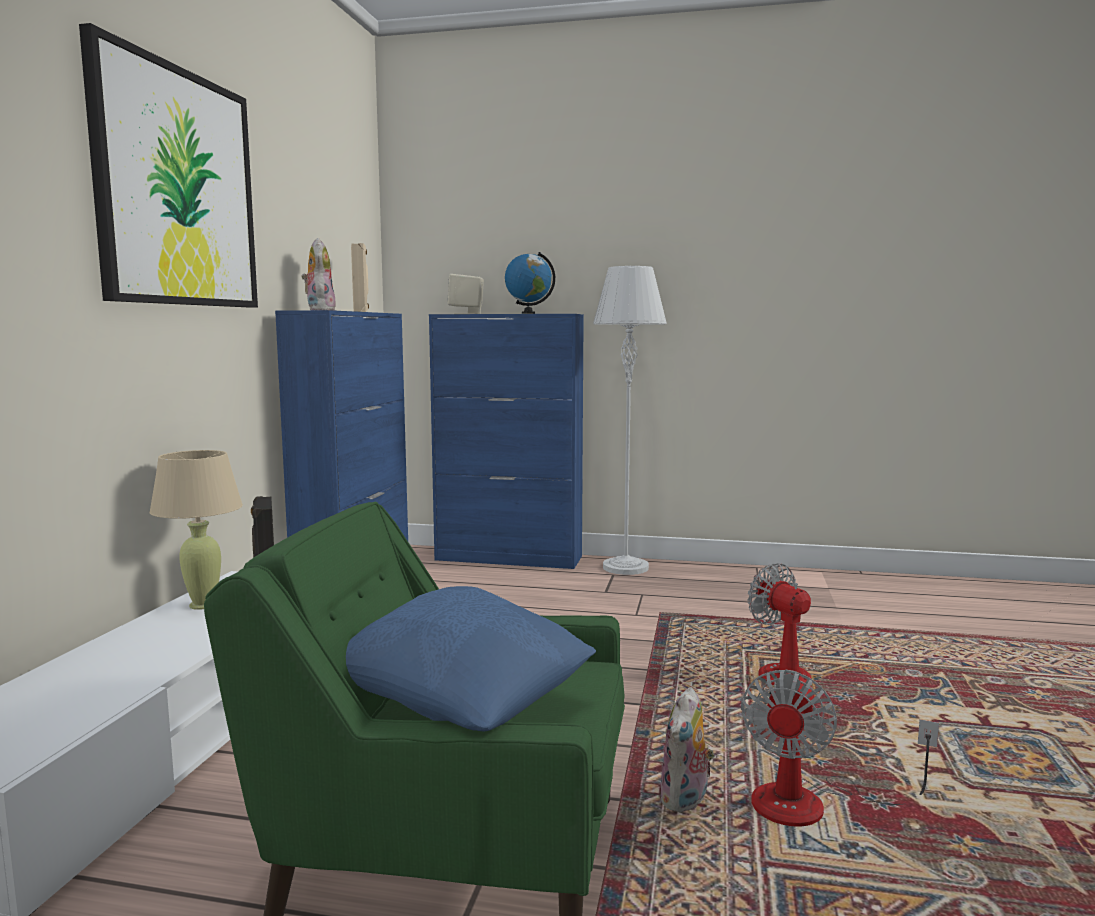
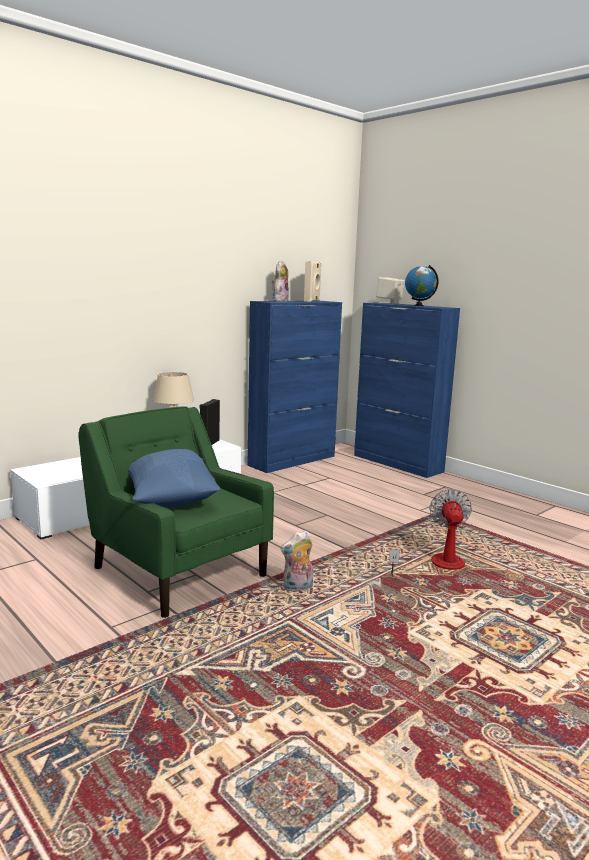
camera: 35 degrees right, 5 degrees up
picture [79,23,258,308] -> none
grey floor lamp [593,266,666,575] -> none
fan [741,669,939,826] -> none

